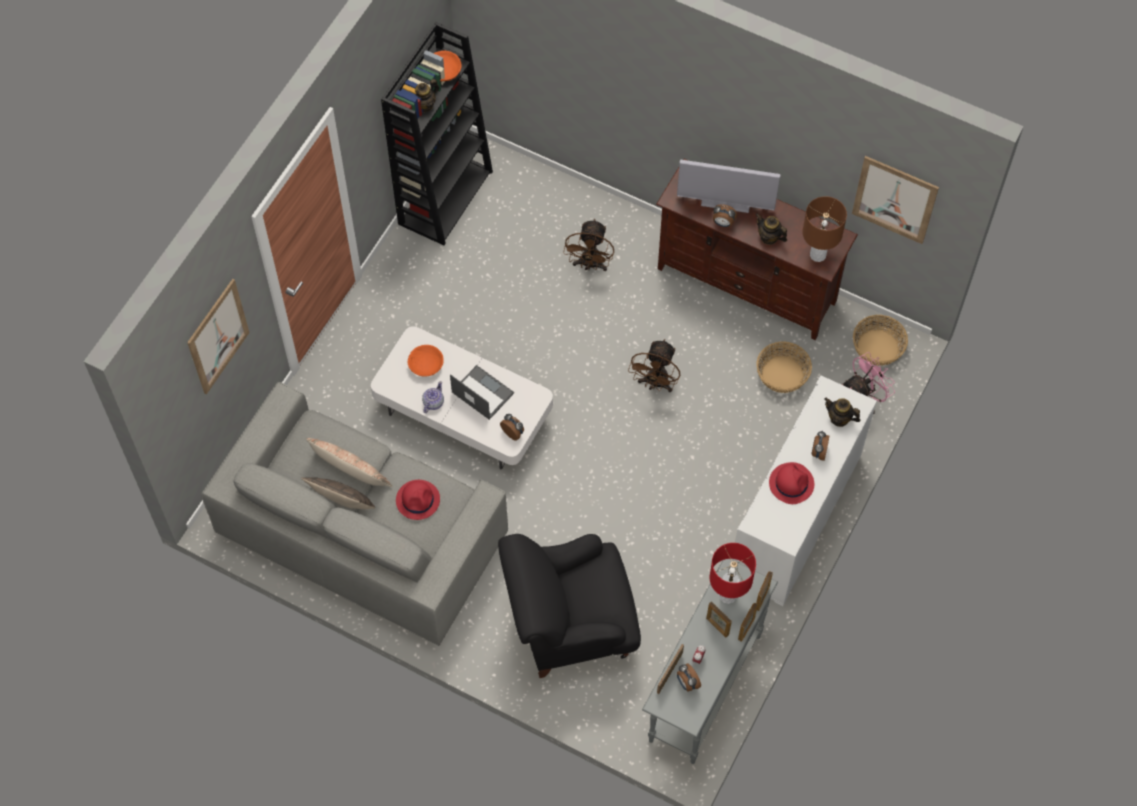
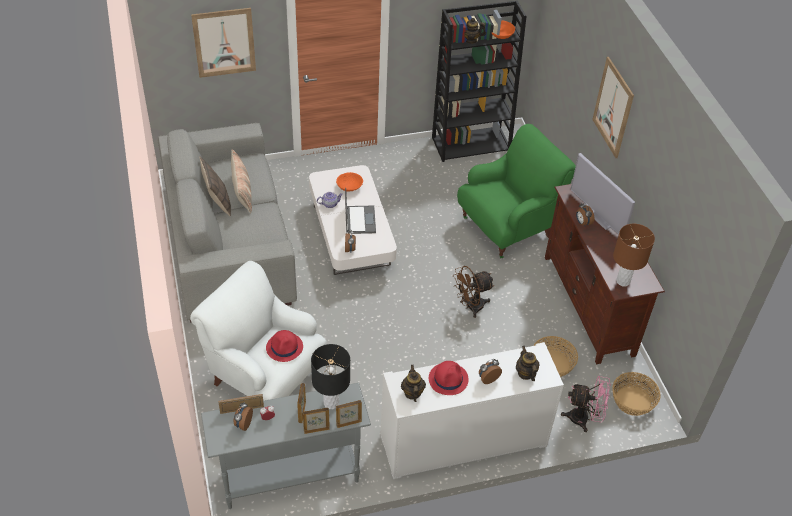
camera: 45 degrees right, 15 degrees down
red hat [396,480,440,520] -> red hat moved to [266,330,303,362]
black armchair [498,534,641,678] -> white armchair [190,261,327,401]
brown fan [563,219,614,271] -> green armchair [457,124,576,258]
red table lamp [710,543,756,604] -> black table lamp [311,344,350,409]
teapot [756,213,787,245] -> teapot moved to [401,365,426,402]
picture [852,156,939,244] -> picture moved to [592,57,634,158]

